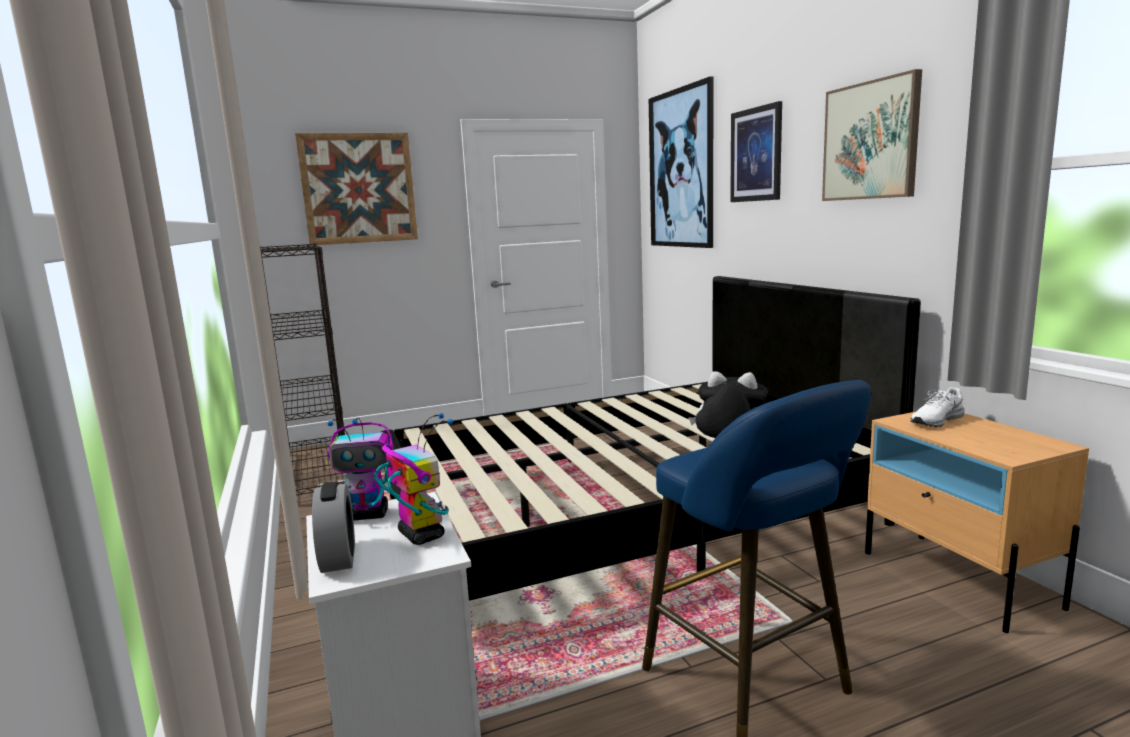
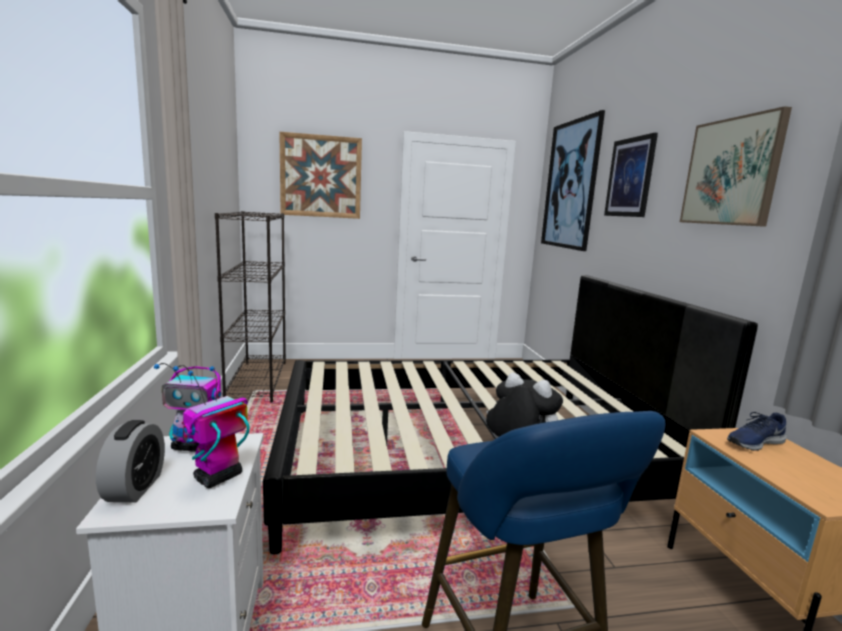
camera: 10 degrees right, 0 degrees up
toy robot [374,413,453,545] -> toy robot turned 120 degrees counterclockwise [183,366,249,488]
white shoe [911,387,965,427] -> blue shoe [727,412,787,451]

